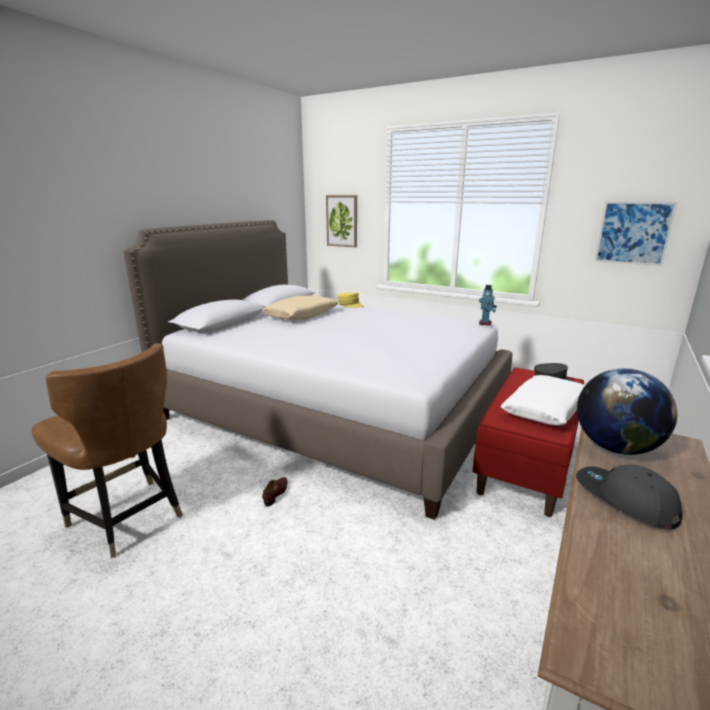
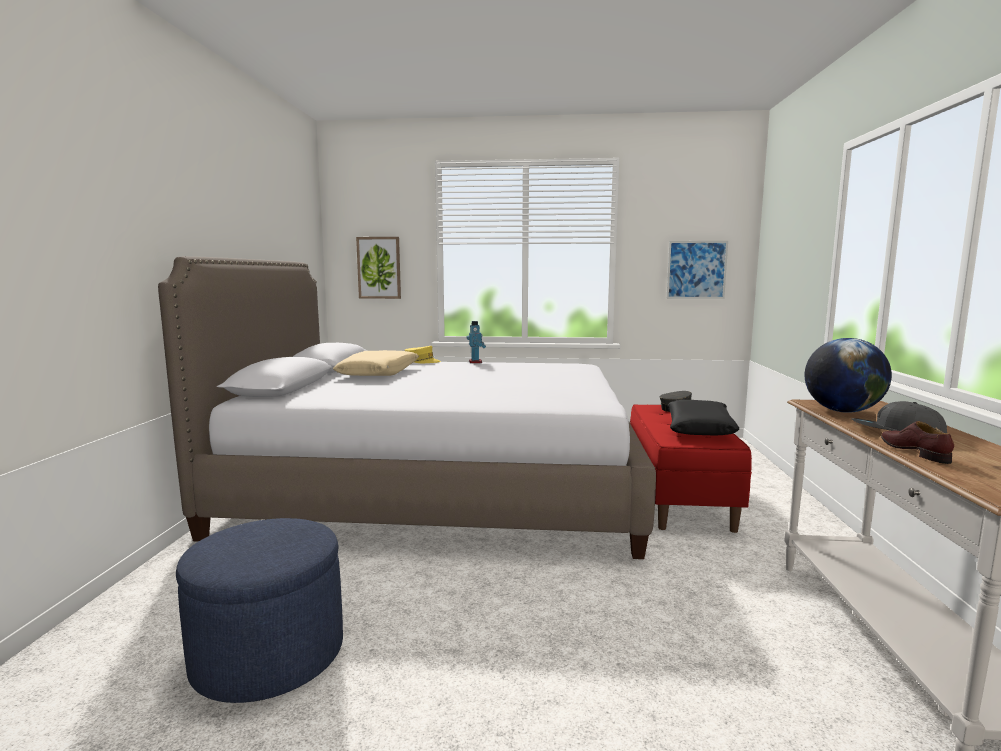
camera: 25 degrees left, 10 degrees down
brown chair [32,343,183,558] -> blue ottoman [176,518,343,703]
brown shoe [262,478,288,507] -> brown shoe moved to [881,421,954,464]
toy robot [479,285,497,326] -> toy robot moved to [467,321,486,363]
white pillow [500,375,585,426] -> black pillow [667,400,740,435]

